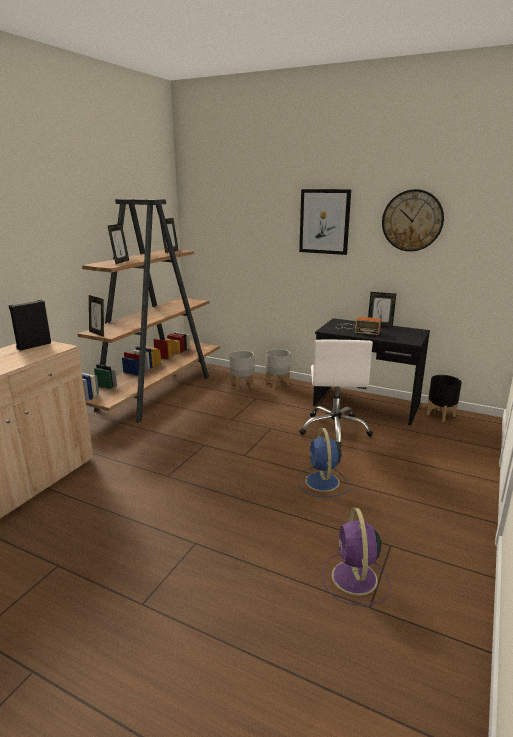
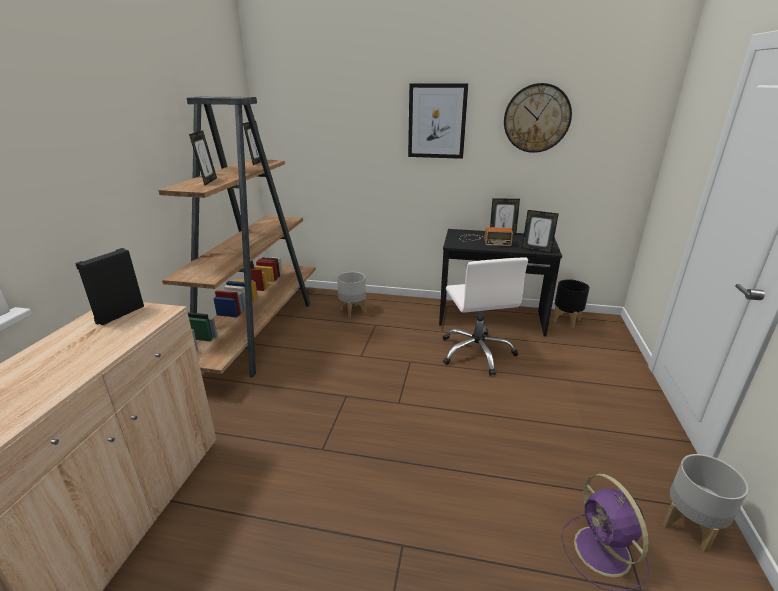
camera: 15 degrees left, 5 degrees up
picture frame [89,295,104,337] -> picture frame moved to [521,210,559,253]
grey planter [266,349,291,389] -> grey planter moved to [663,454,748,552]
blue fan [298,428,349,497] -> none

